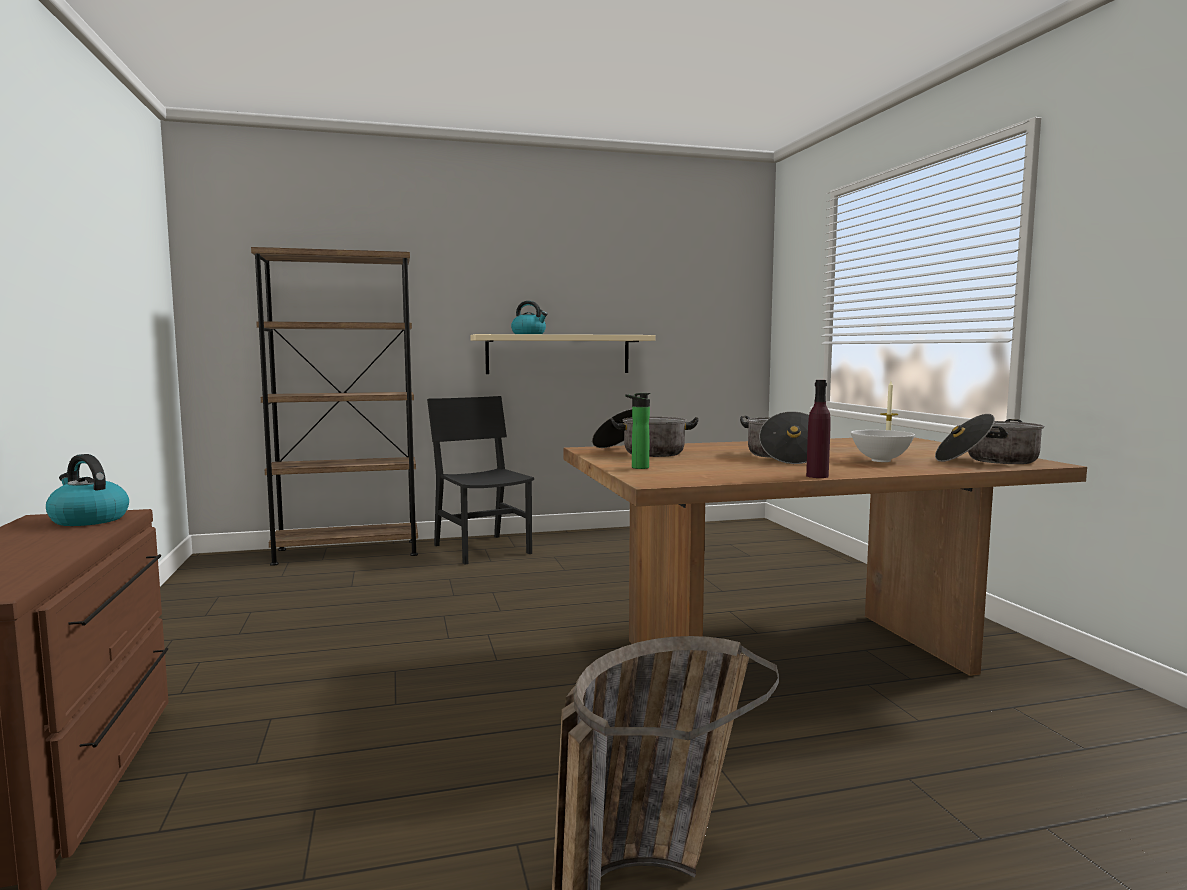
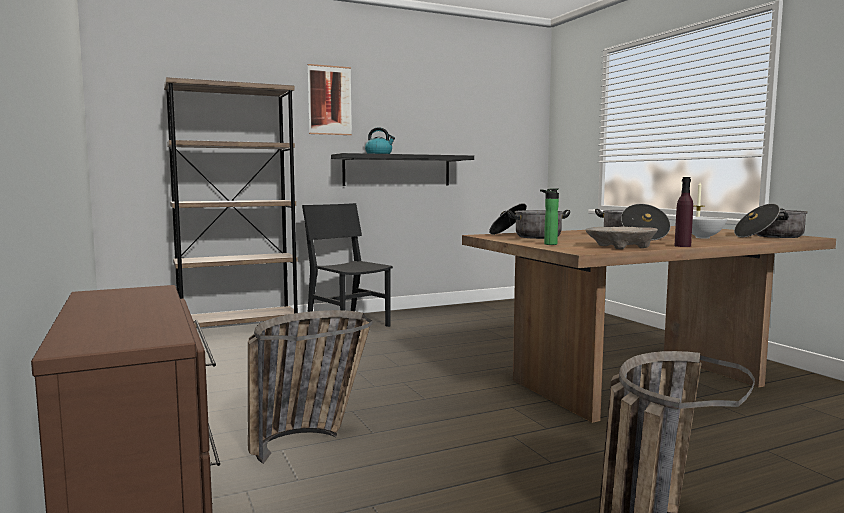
camera: 10 degrees left, 0 degrees up
kettle [46,454,129,526] -> none
beige shelf [470,334,656,374] -> black shelf [331,153,474,186]
none -> basket [248,310,372,464]
none -> picture [307,64,352,135]
none -> beige bowl [585,227,658,249]

